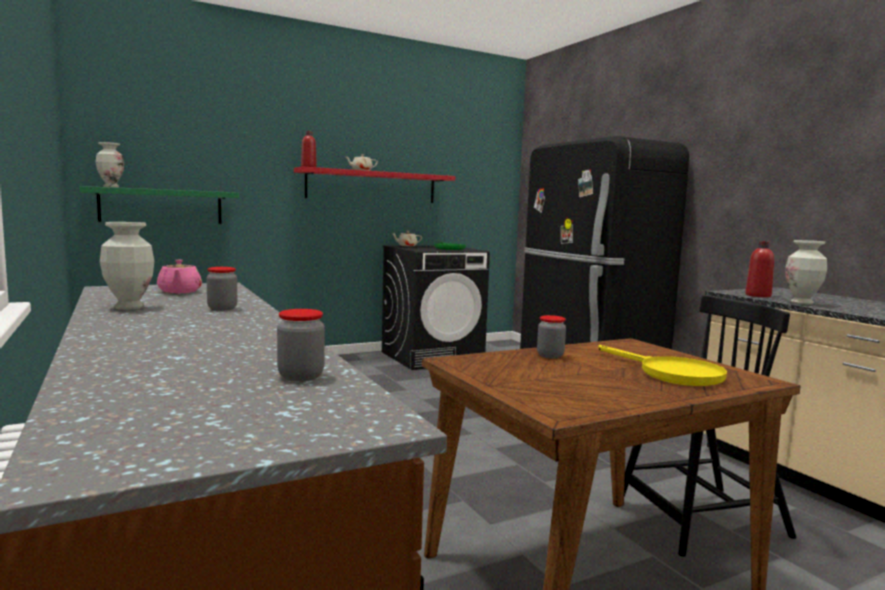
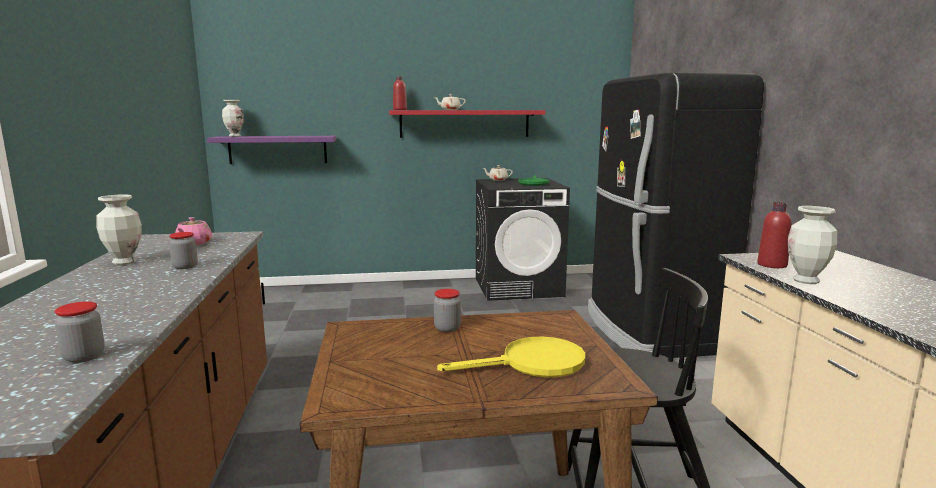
camera: 20 degrees right, 5 degrees up
green shelf [79,186,239,224] -> purple shelf [207,136,336,164]
yellow frying pan [598,345,727,386] -> yellow frying pan turned 90 degrees counterclockwise [437,336,585,377]

